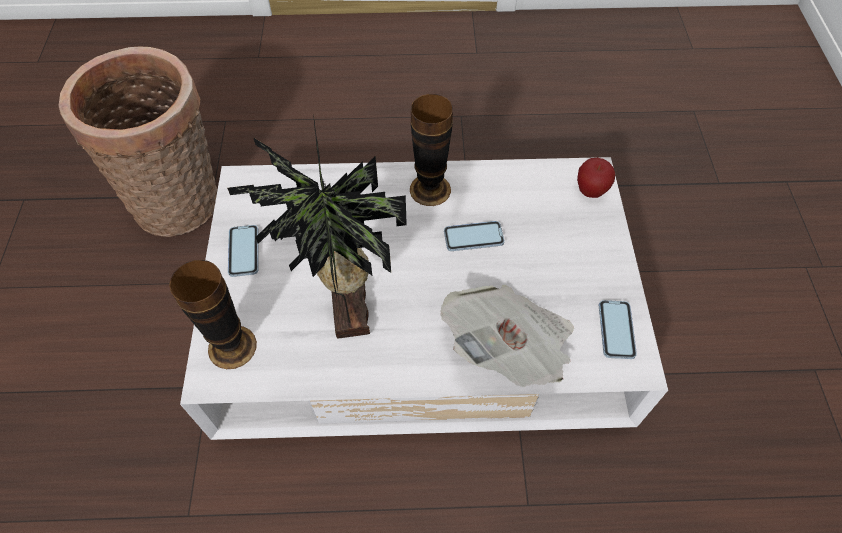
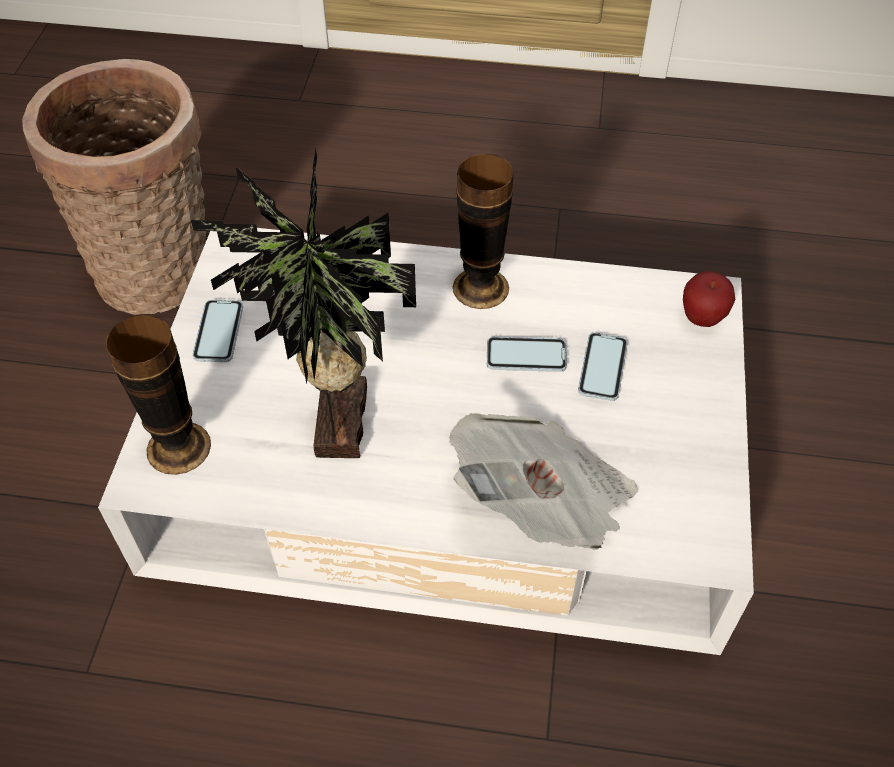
camera: 10 degrees right, 5 degrees down
phone [599,300,637,359] -> phone moved to [578,333,628,401]

